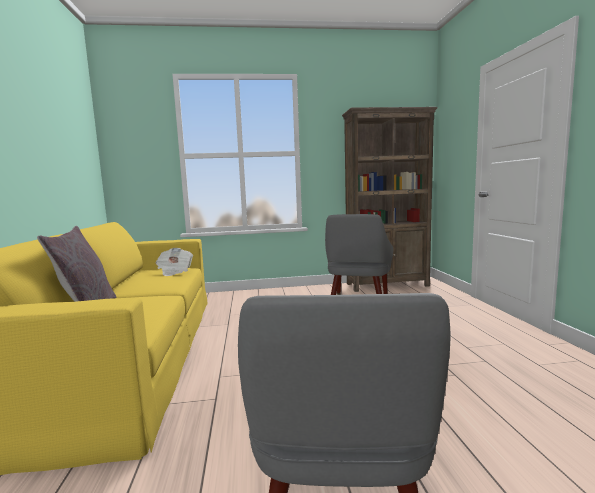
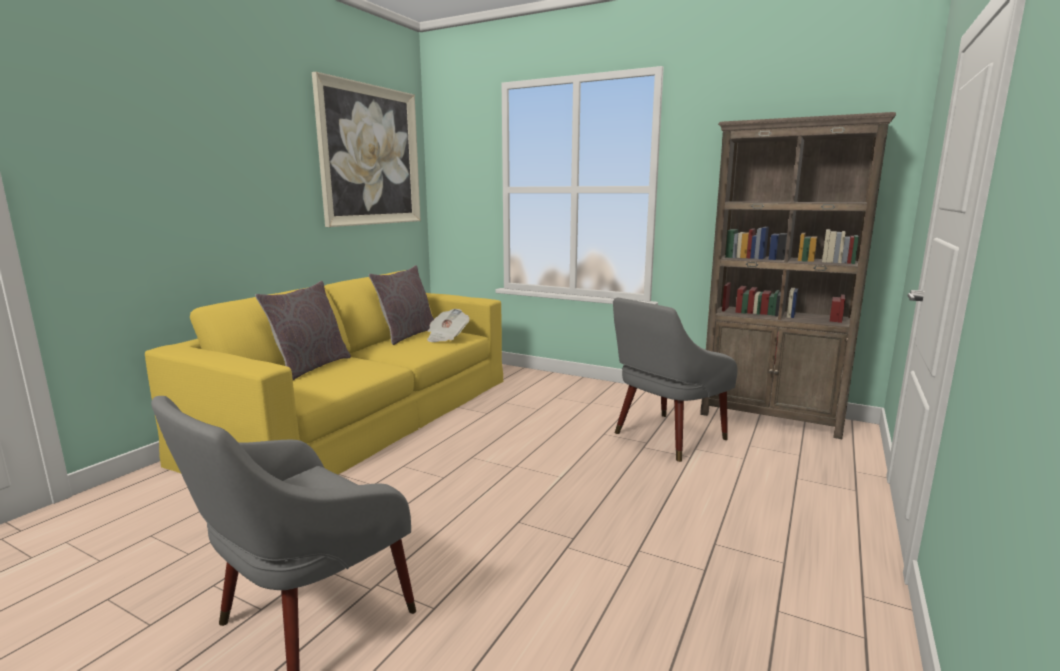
camera: 35 degrees right, 5 degrees up
none -> picture [312,72,421,227]
none -> grey pillow [369,265,434,345]

